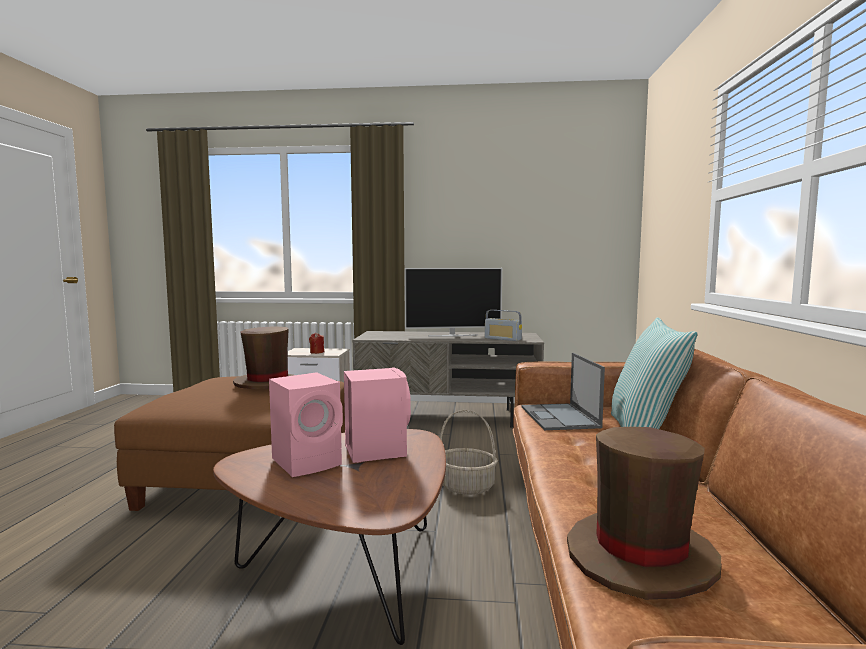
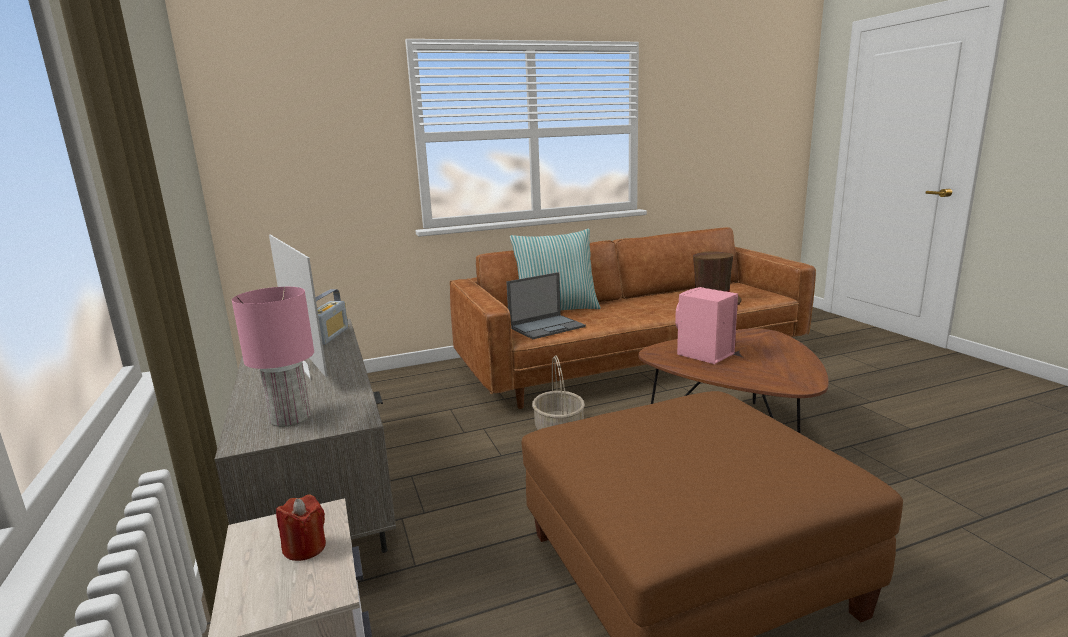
camera: 115 degrees left, 10 degrees up
brown hat [233,326,294,389] -> none
pink speaker [269,372,343,477] -> none
none -> pink table lamp [232,287,314,427]

